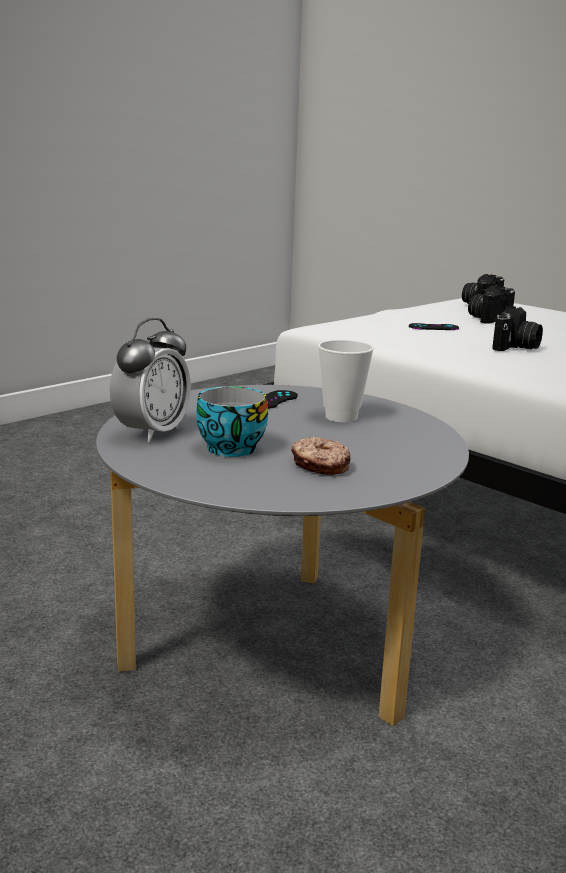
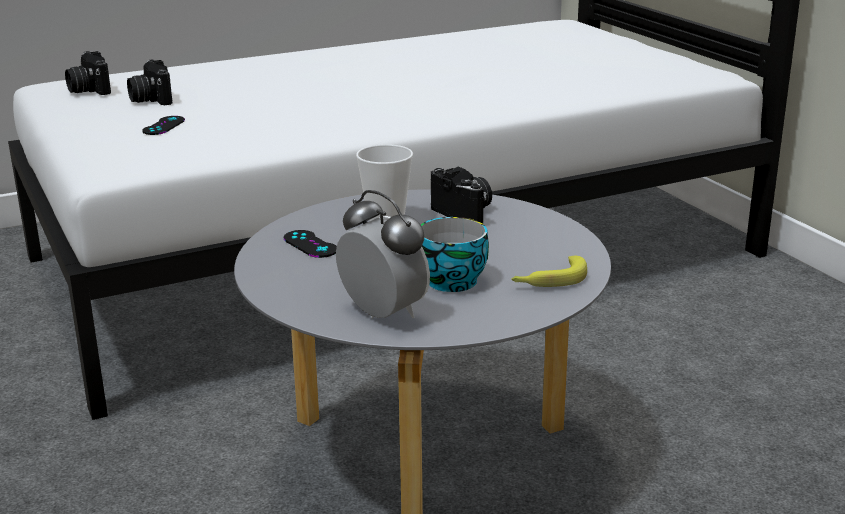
camera: 70 degrees left, 5 degrees up
donut [291,437,351,475] -> none
camera [492,306,543,351] -> camera moved to [431,167,492,224]
none -> banana [511,256,587,287]

